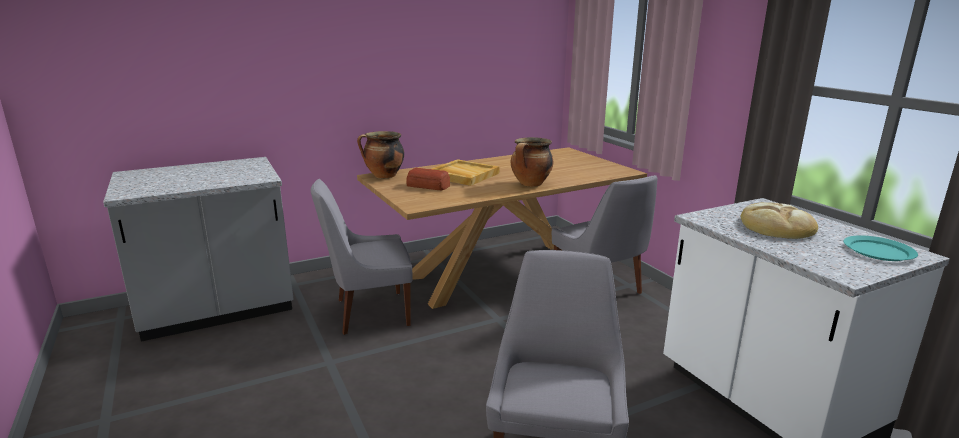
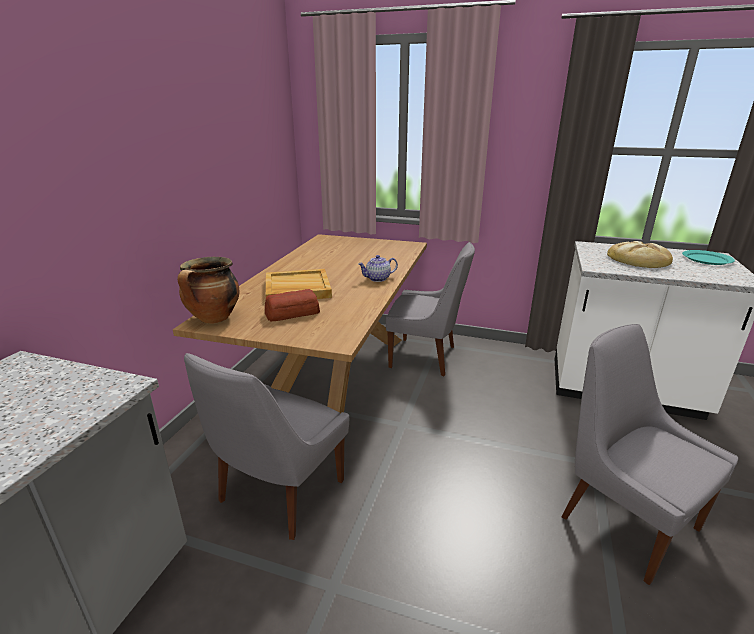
camera: 45 degrees left, 5 degrees up
cooking pot [511,137,553,187] -> teapot [358,255,398,282]

